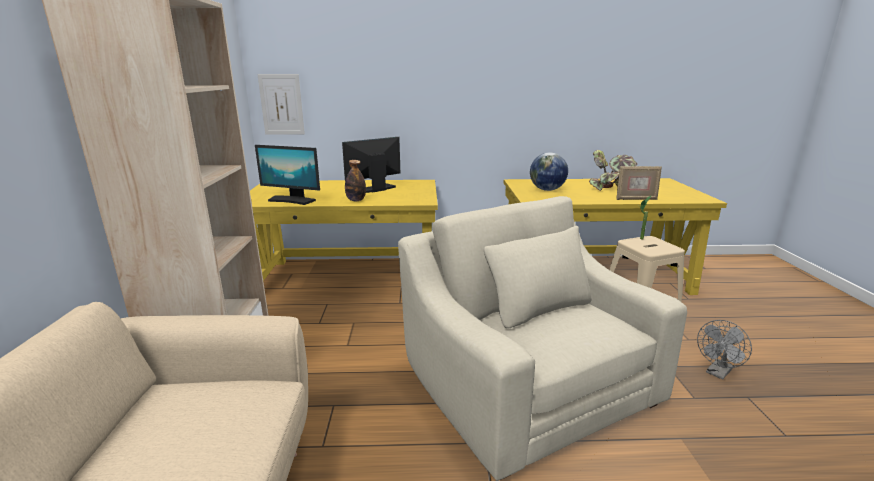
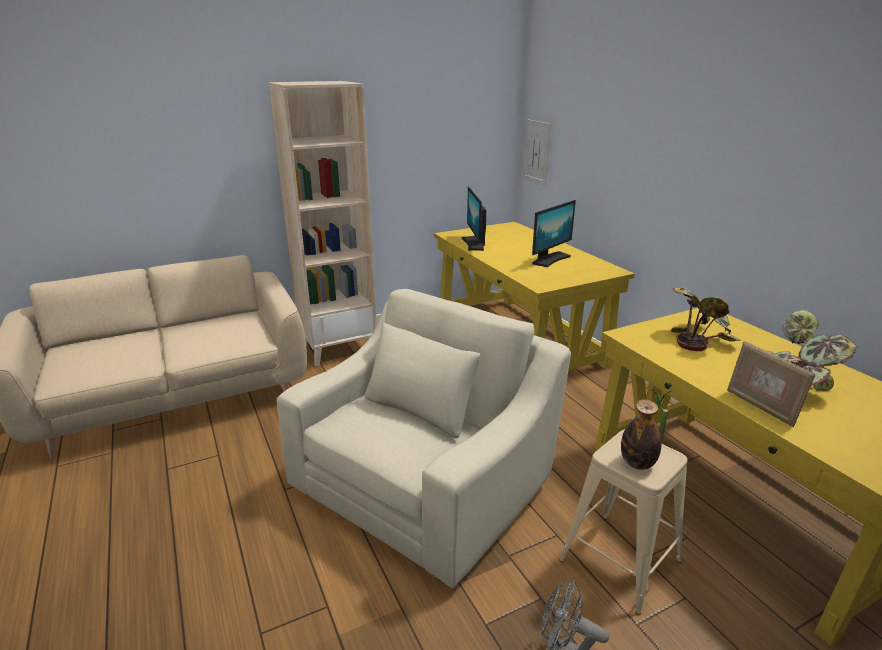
camera: 65 degrees right, 5 degrees up
monitor [342,137,400,193] -> monitor turned 105 degrees clockwise [532,200,576,267]
bottle [345,160,366,201] -> bottle moved to [621,399,661,470]
globe [530,152,568,191] -> potted plant [671,287,741,351]

